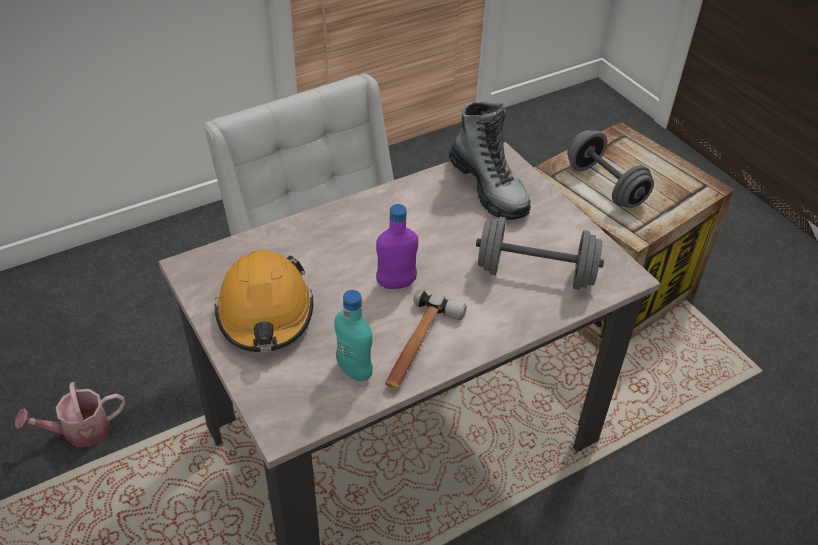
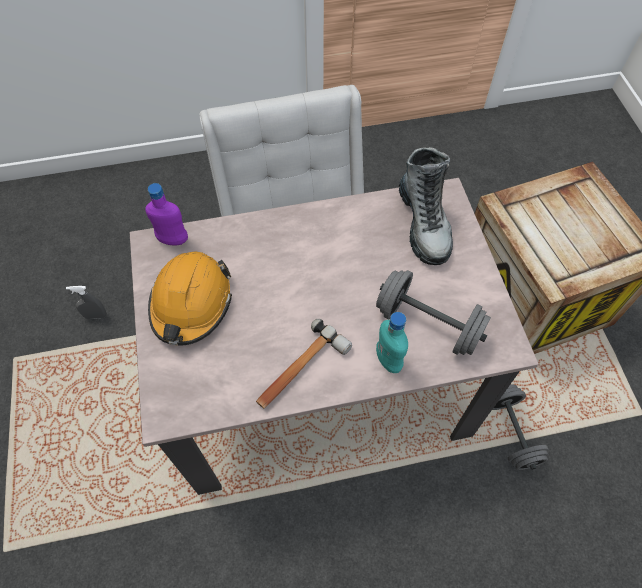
camera: 20 degrees right, 15 degrees up
watering can [15,382,126,447] -> grey spray bottle [66,286,107,319]
turquoise bottle [334,290,373,381] -> turquoise bottle moved to [376,312,408,373]
purple bottle [376,204,418,289] -> purple bottle moved to [145,183,188,245]
grey dumbbell [567,130,654,208] -> grey dumbbell moved to [492,385,549,470]

